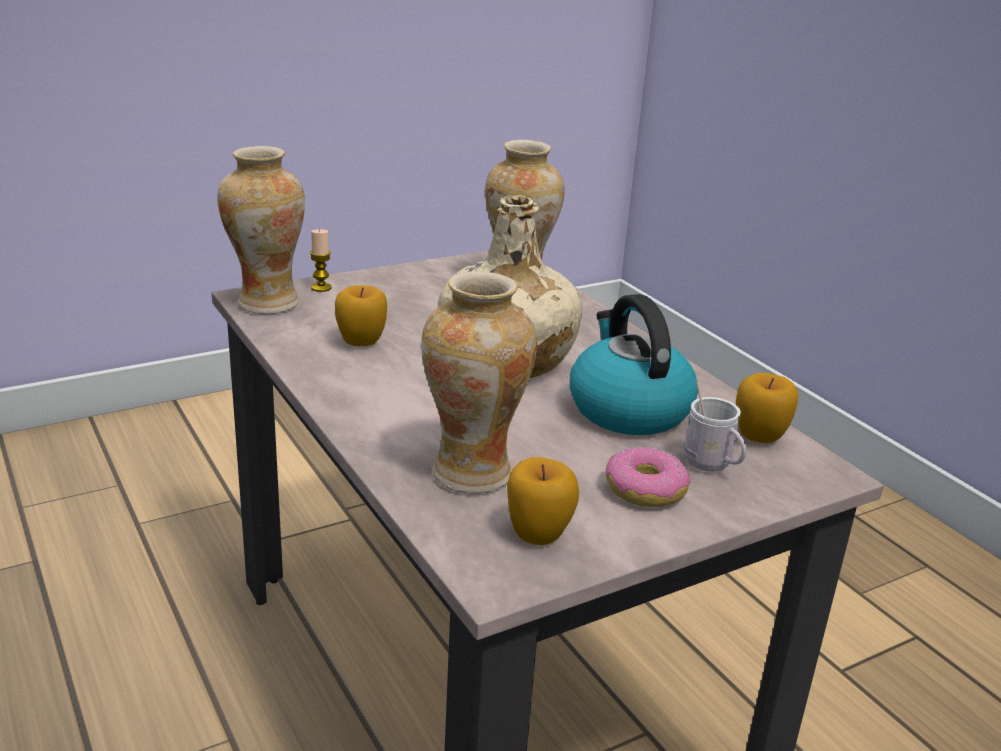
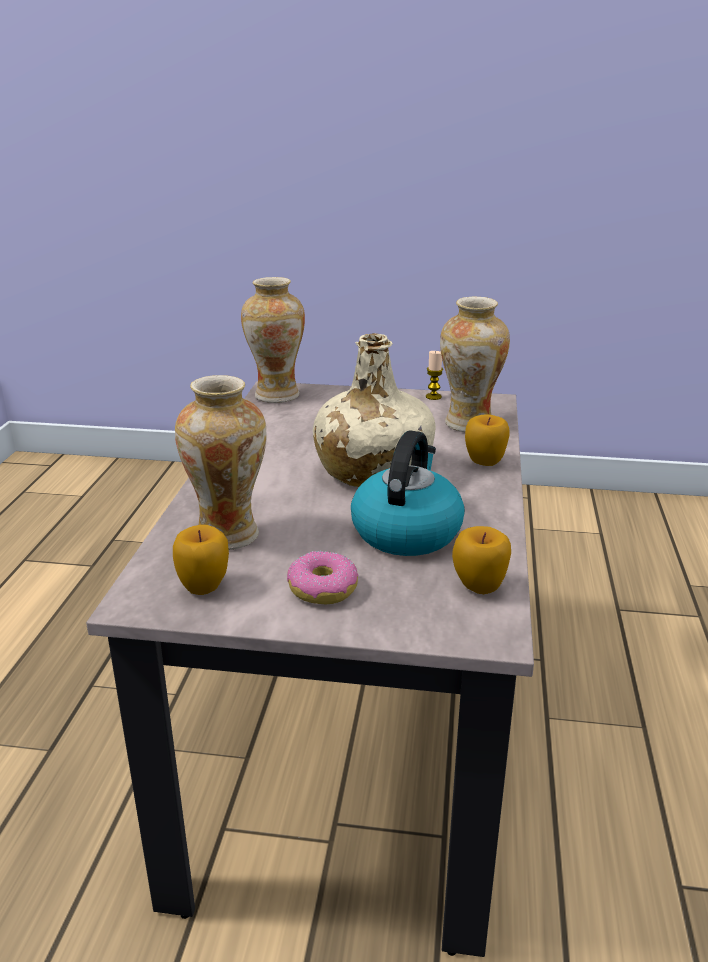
camera: 40 degrees right, 0 degrees up
candle [310,229,332,292] -> candle moved to [426,351,443,400]
apple [335,285,387,346] -> apple moved to [465,414,509,466]
white mug [684,382,746,471] -> none

